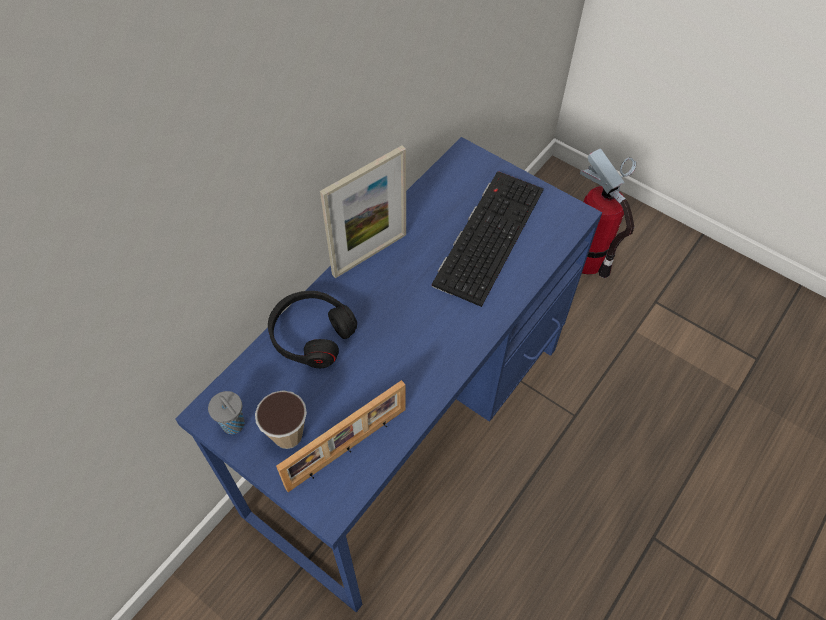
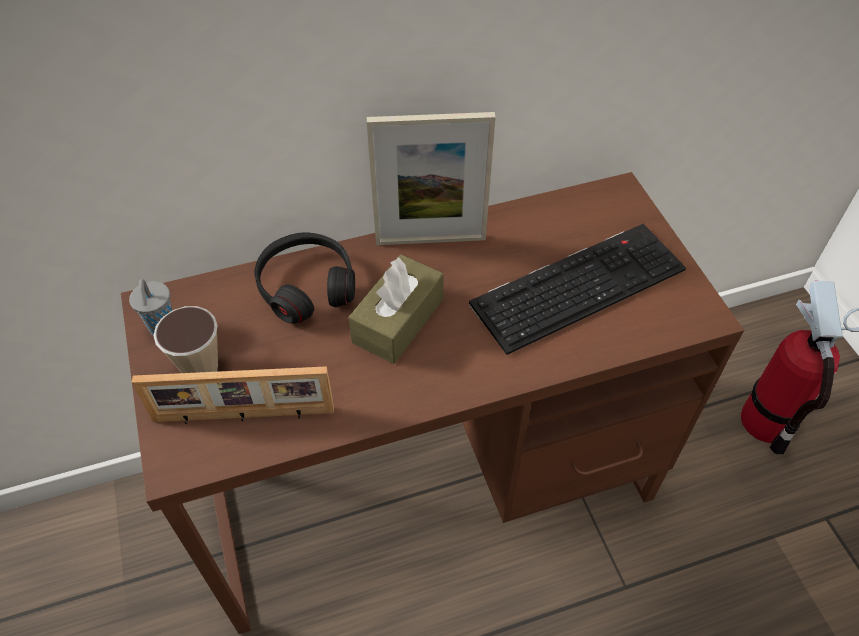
camera: 35 degrees right, 5 degrees down
blue desk [175,137,602,612] -> brown desk [121,172,744,634]
none -> brown tissue box [348,255,444,364]

